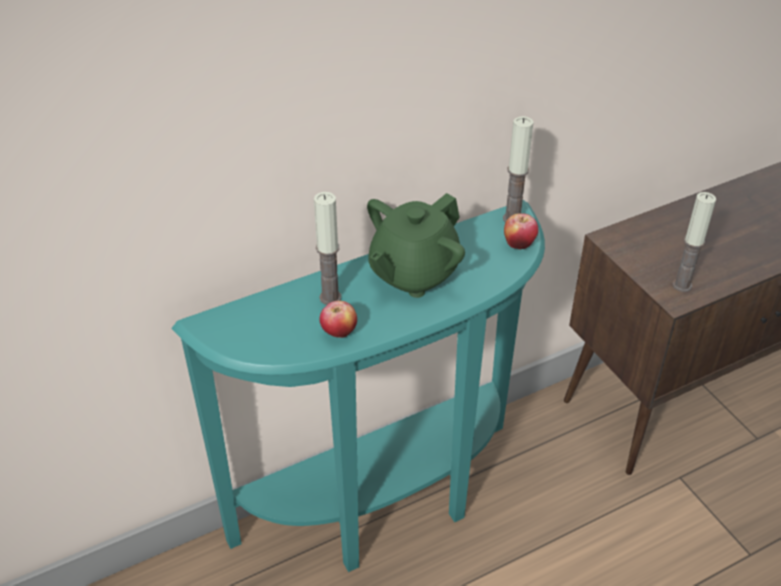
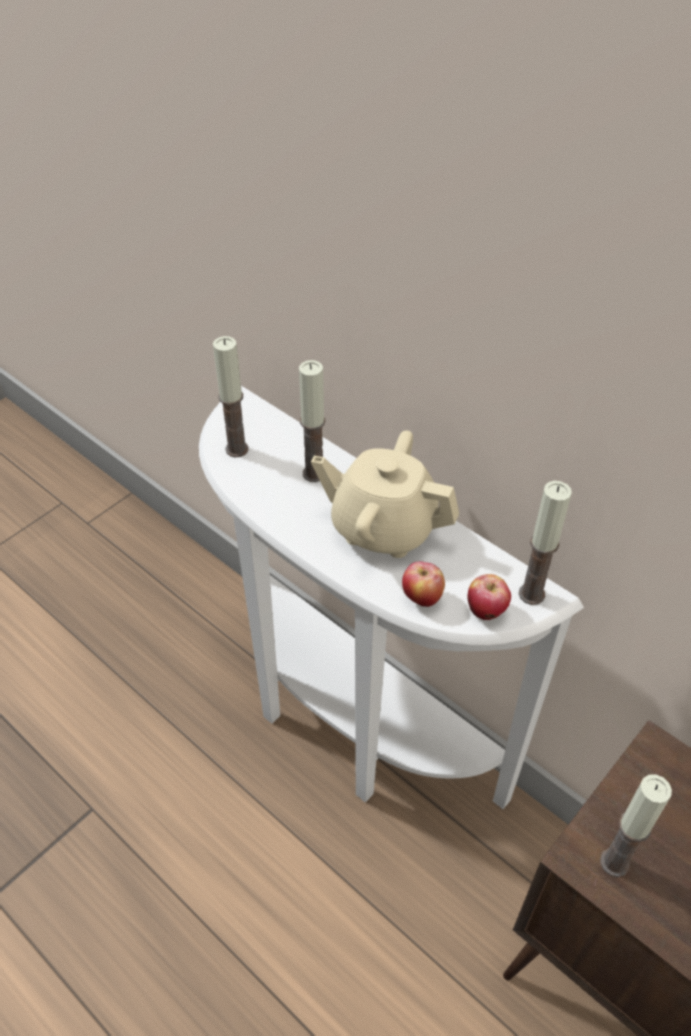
camera: 70 degrees right, 5 degrees up
turquoise console table [171,200,545,572] -> white console table [199,386,584,809]
apple [319,301,357,338] -> apple moved to [402,561,445,607]
green teapot [367,193,465,298] -> beige teapot [311,430,459,558]
none -> candle [213,336,248,457]

